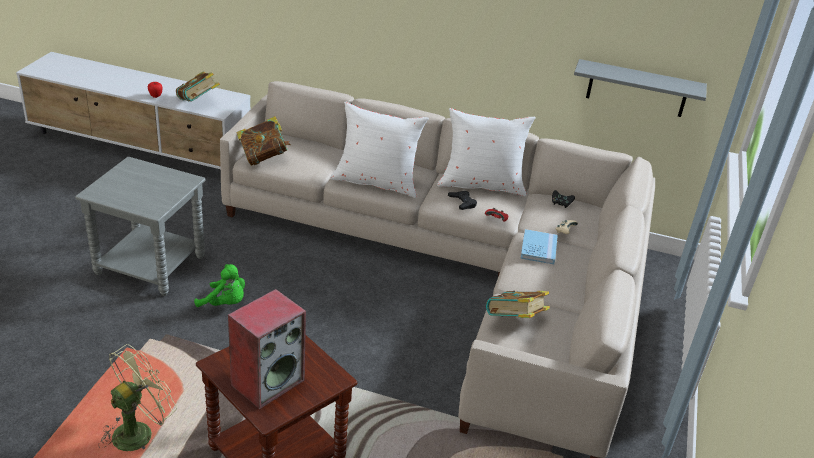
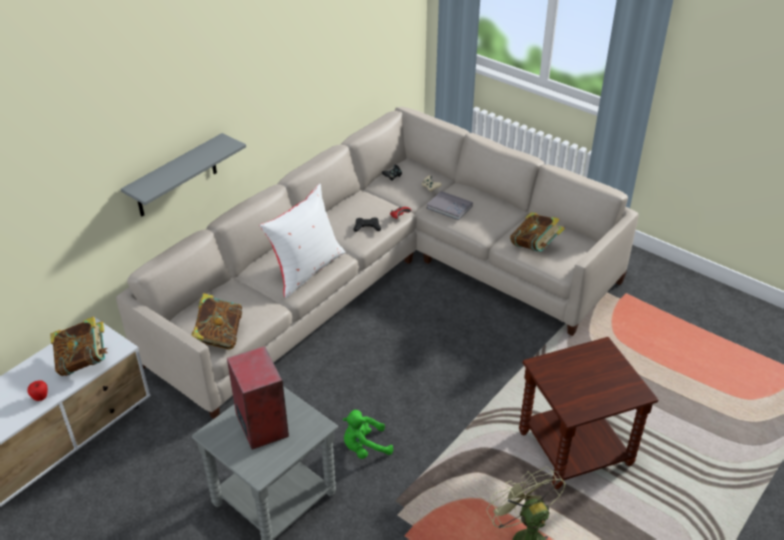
camera: 65 degrees left, 5 degrees up
green plush toy [194,264,245,307] -> green plush toy turned 150 degrees counterclockwise [343,410,393,459]
speaker [228,289,306,410] -> speaker moved to [227,346,289,450]
white pillow [437,108,536,196] -> none
blue book [520,229,558,264] -> grey book [427,191,473,220]
grey shelf [574,59,707,117] -> grey shelf moved to [121,133,246,217]

